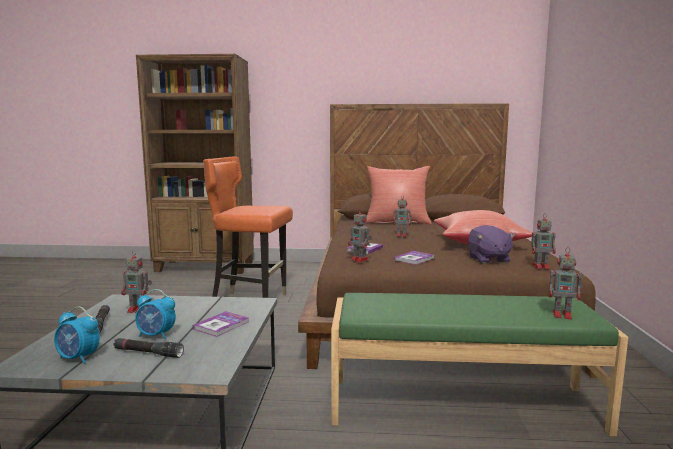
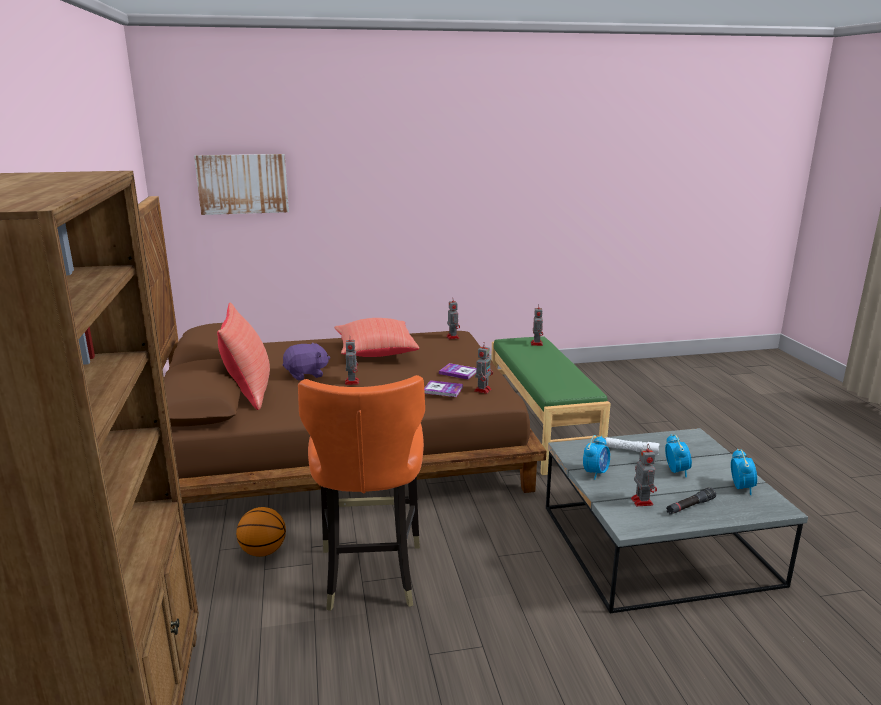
camera: 105 degrees left, 10 degrees up
black flashlight [114,338,184,358] -> none
book [193,311,249,337] -> white flashlight [604,437,659,455]
purple plush toy [468,225,515,264] -> purple plush toy moved to [283,342,330,380]
none -> picture [194,154,289,215]
none -> basketball [236,507,286,557]
none -> alarm clock [583,435,610,480]

